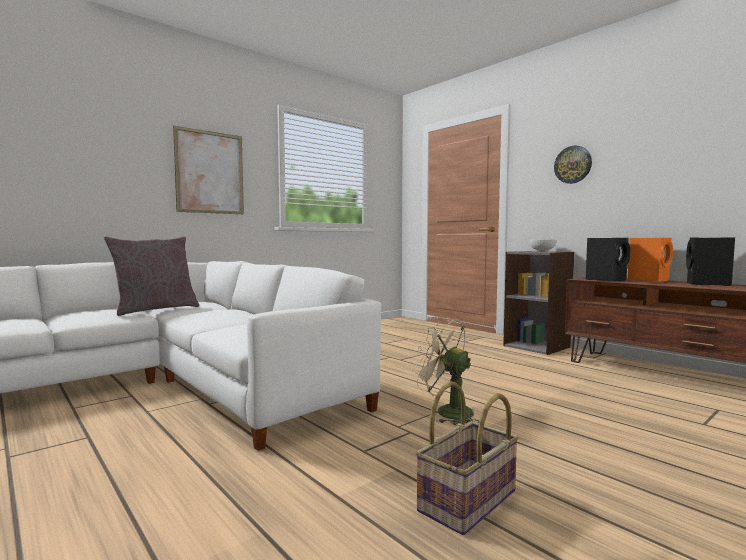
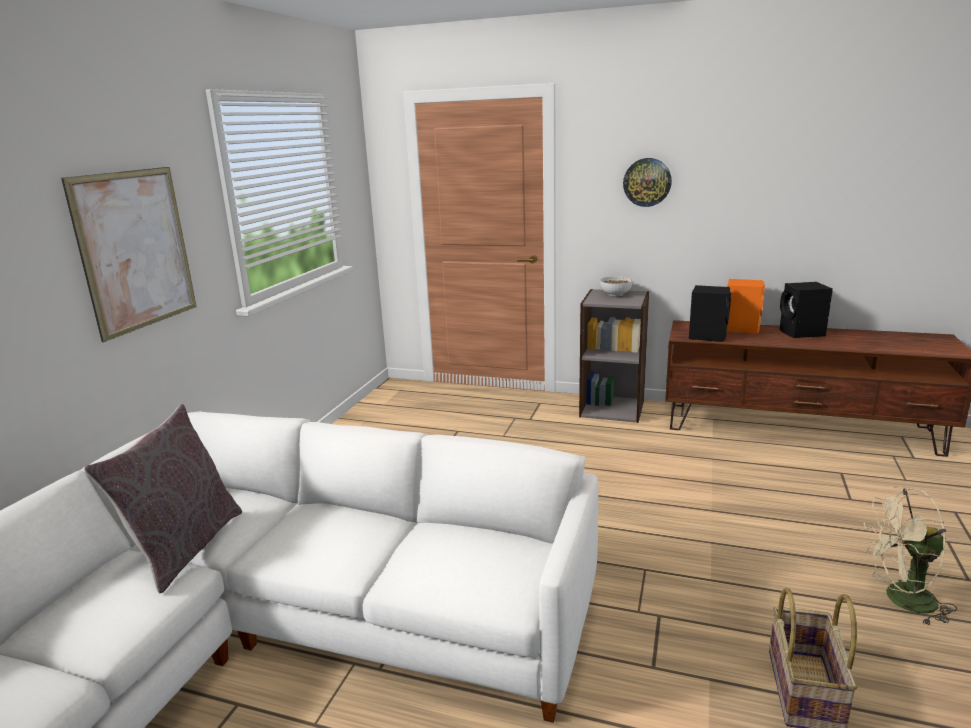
camera: 30 degrees left, 15 degrees up
beige fan [413,317,479,425] -> beige fan moved to [863,486,957,626]

